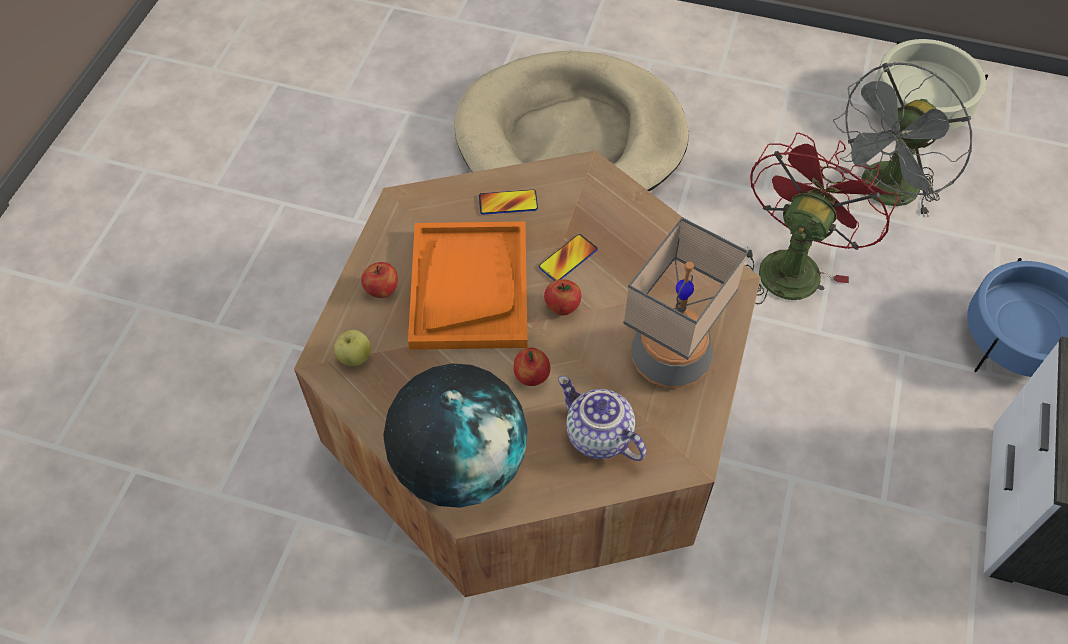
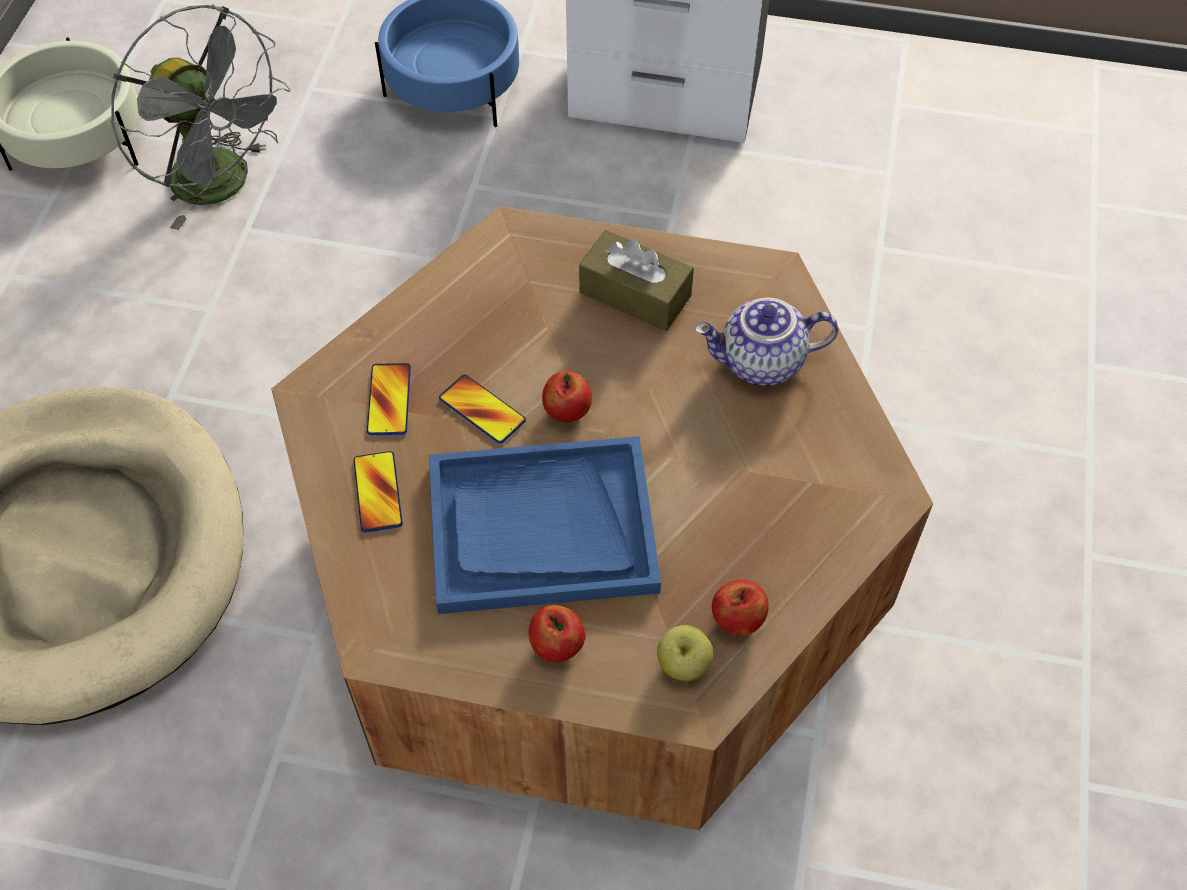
camera: 95 degrees left, 0 degrees up
globe [383,363,528,508] -> none
orange tray [408,222,528,350] -> blue tray [429,436,661,614]
apple [513,348,551,386] -> apple moved to [712,580,769,636]
teapot [558,376,646,461] -> teapot turned 45 degrees clockwise [694,298,838,386]
table lamp [623,217,748,388] -> brown tissue box [579,230,694,331]
red fan [744,133,898,304] -> none
none -> phone [367,363,411,435]

